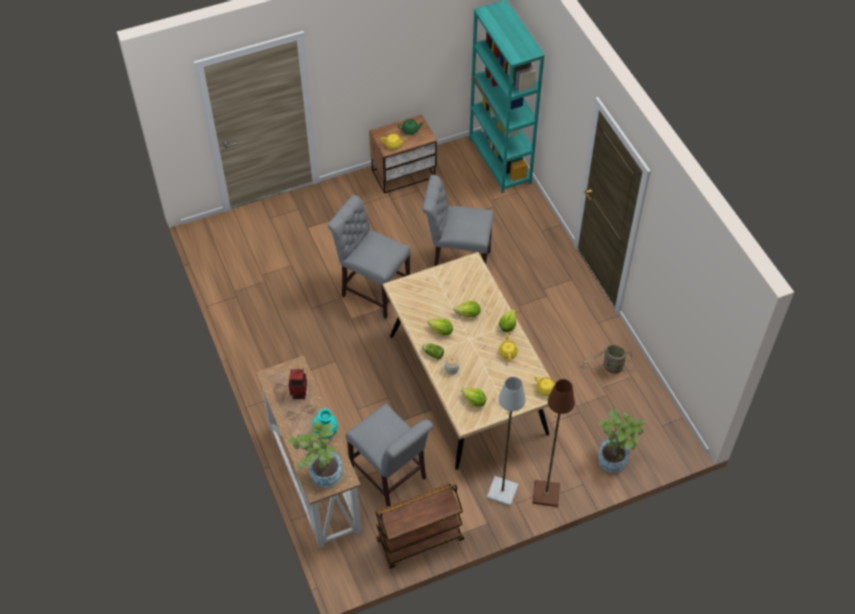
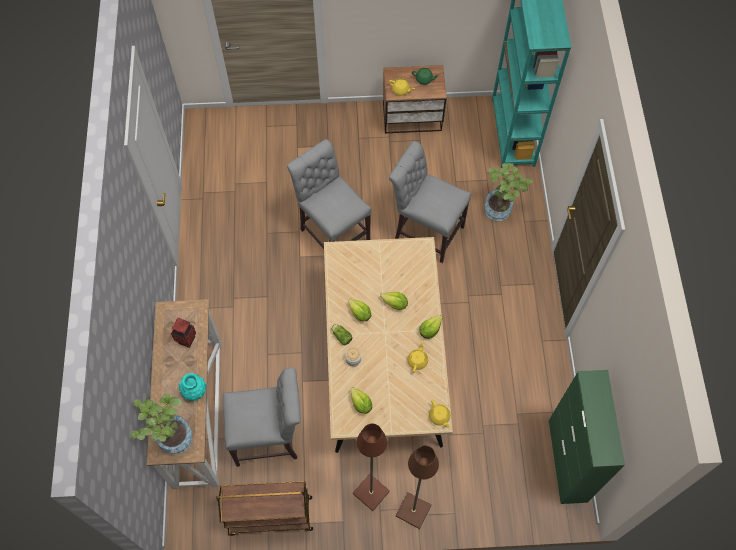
camera: 20 degrees right, 10 degrees up
grey chair [346,403,433,507] -> grey chair turned 75 degrees counterclockwise [223,368,301,467]
grey floor lamp [486,377,526,506] -> brown floor lamp [353,423,390,511]
basket [582,345,634,374] -> none
potted plant [598,409,645,472] -> potted plant moved to [484,163,533,221]
none -> green cabinet [549,370,625,504]

